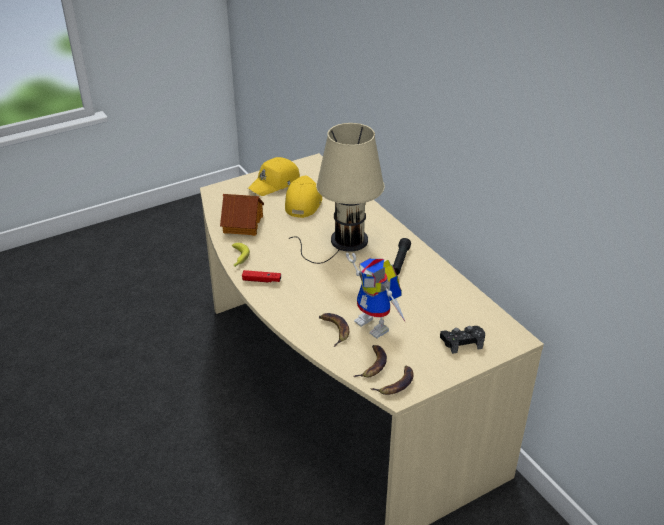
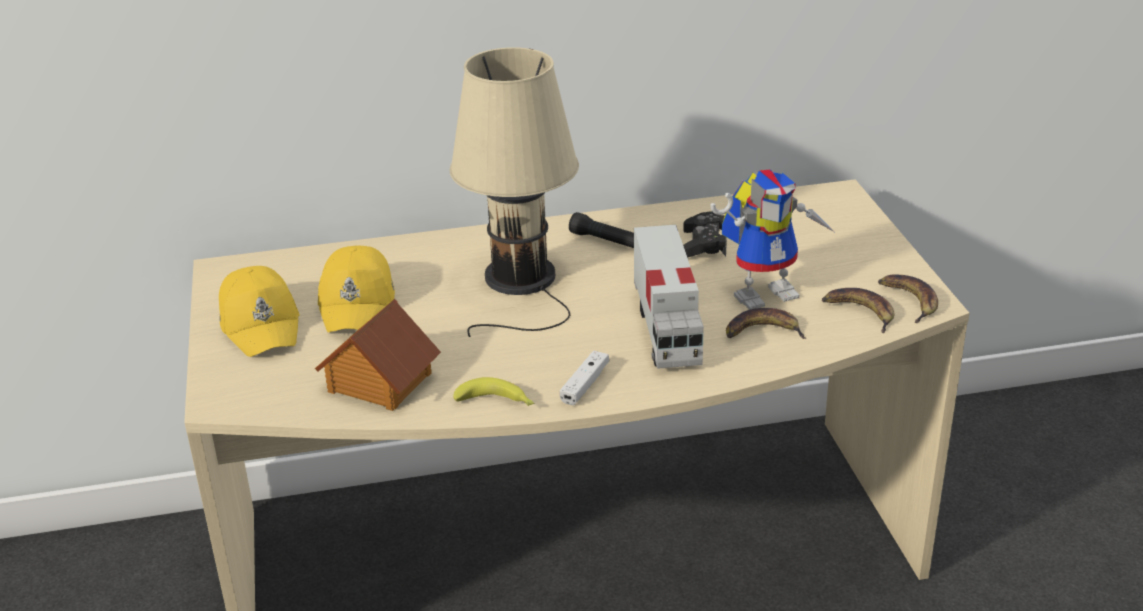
camera: 70 degrees left, 5 degrees down
red game controller [242,270,281,282] -> white game controller [560,350,609,405]
yellow cap [285,176,322,218] -> yellow cap turned 120 degrees counterclockwise [318,246,395,333]
black game controller [440,326,485,354] -> black game controller moved to [683,212,727,258]
none -> toy truck [634,225,704,369]

